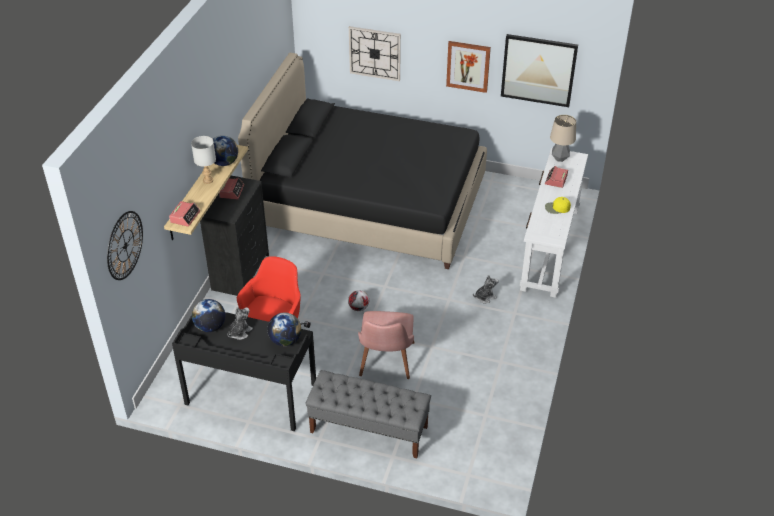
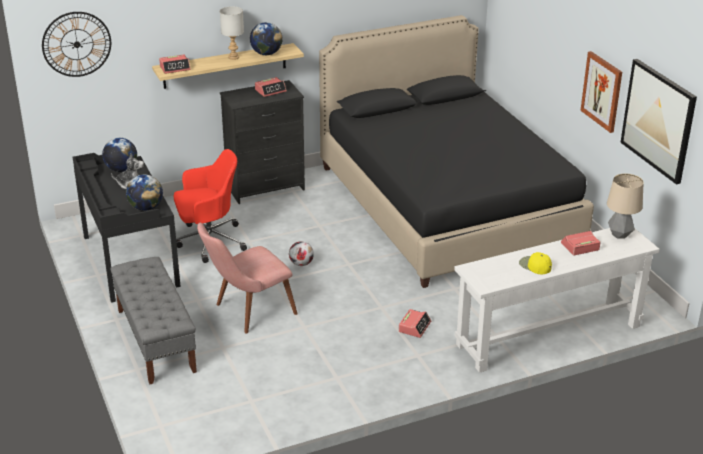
camera: 50 degrees right, 10 degrees down
wall clock [349,26,401,81] -> none
plush toy [473,275,498,304] -> alarm clock [399,309,431,338]

